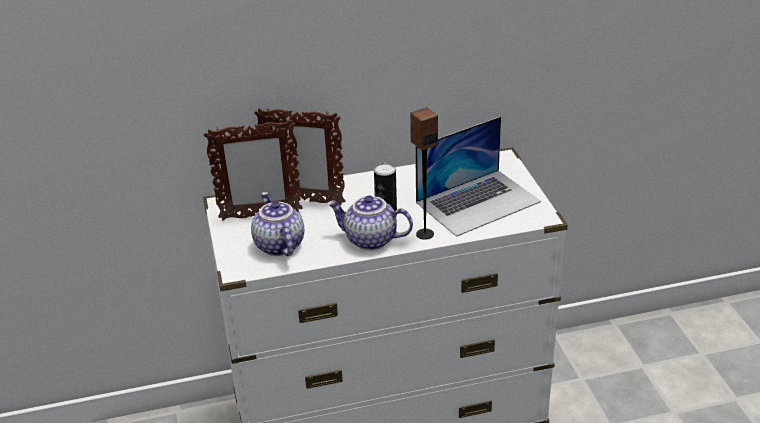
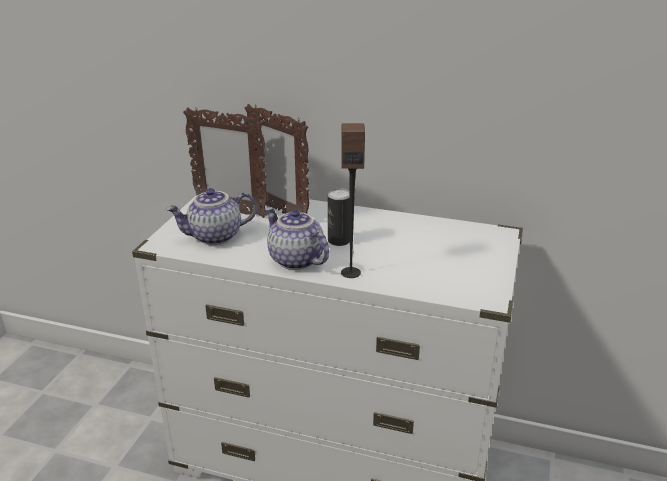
camera: 30 degrees right, 5 degrees down
teapot [251,192,304,256] -> teapot turned 120 degrees counterclockwise [166,188,257,245]
laptop [415,116,541,237] -> none

